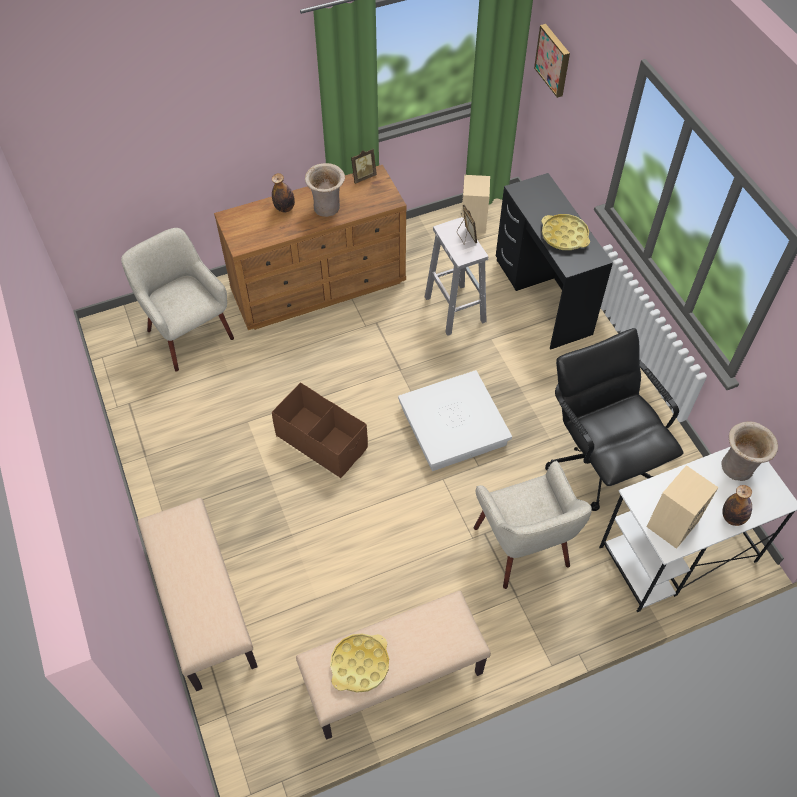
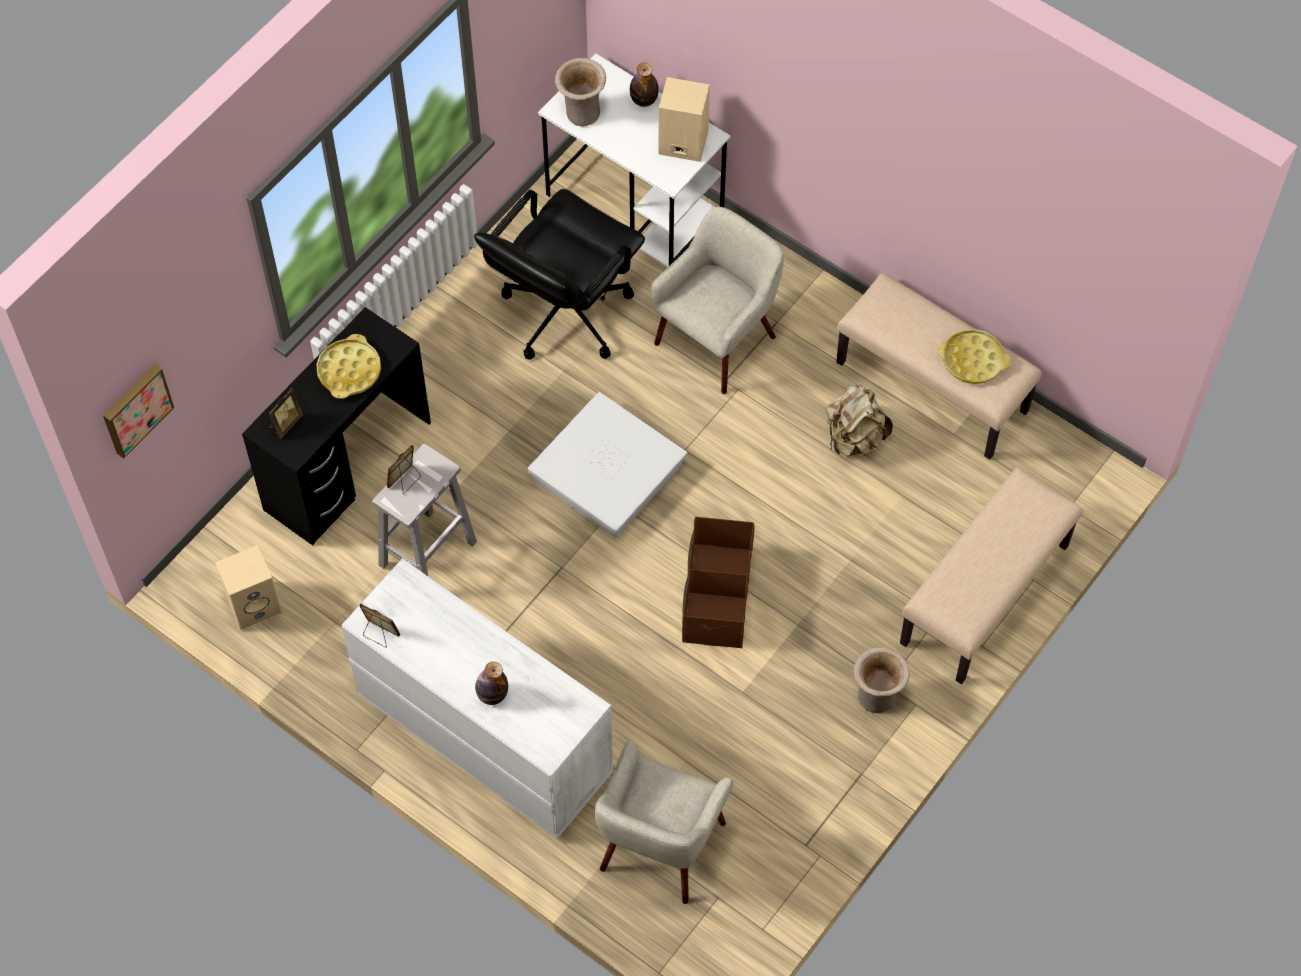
camera: 120 degrees left, 5 degrees up
brown dresser [214,165,406,330] -> white dresser [341,558,613,839]
beige vase [305,163,345,217] -> beige vase moved to [853,647,910,713]
none -> picture frame [268,388,303,439]
none -> beige backpack [826,385,893,456]

